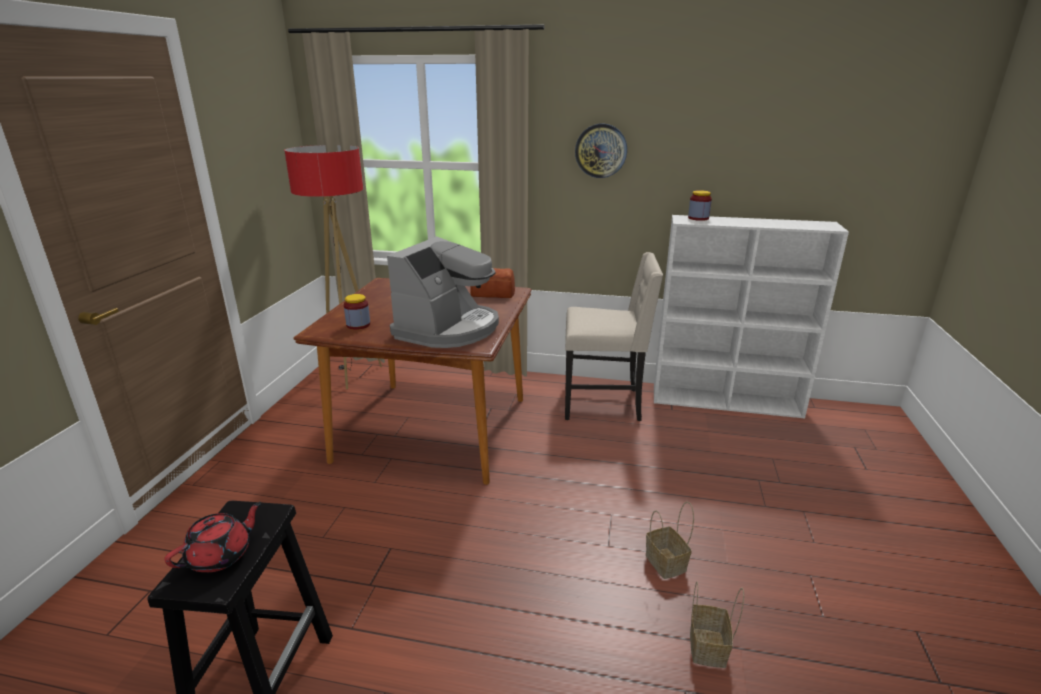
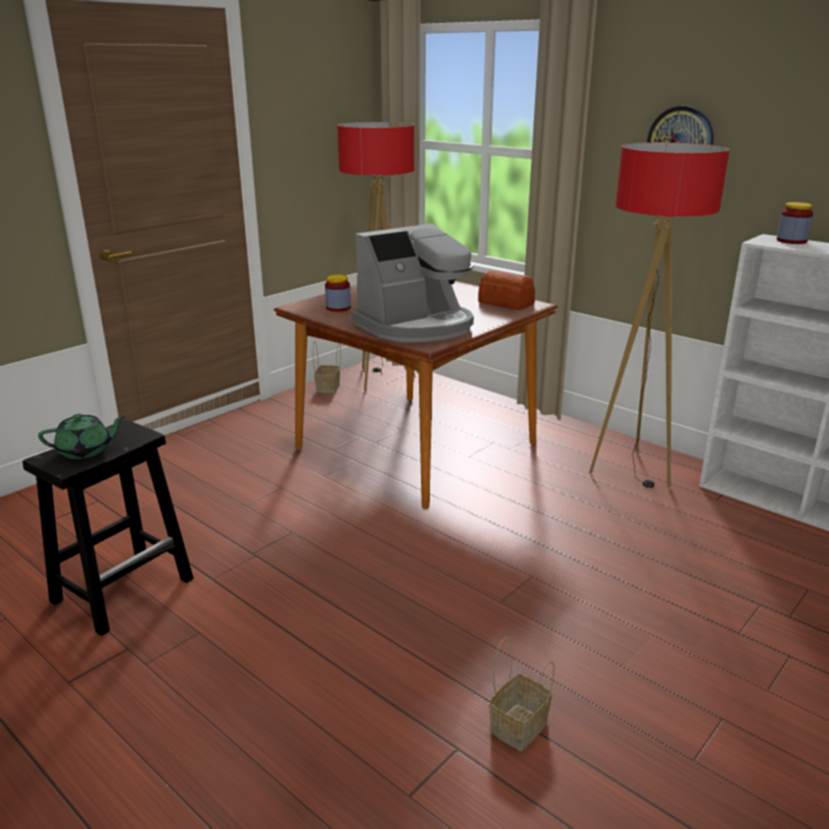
camera: 30 degrees right, 0 degrees up
red teapot [164,502,262,572] -> green teapot [38,414,126,459]
beige chair [565,252,663,421] -> floor lamp [589,142,730,487]
basket [646,501,694,579] -> basket moved to [313,341,341,393]

